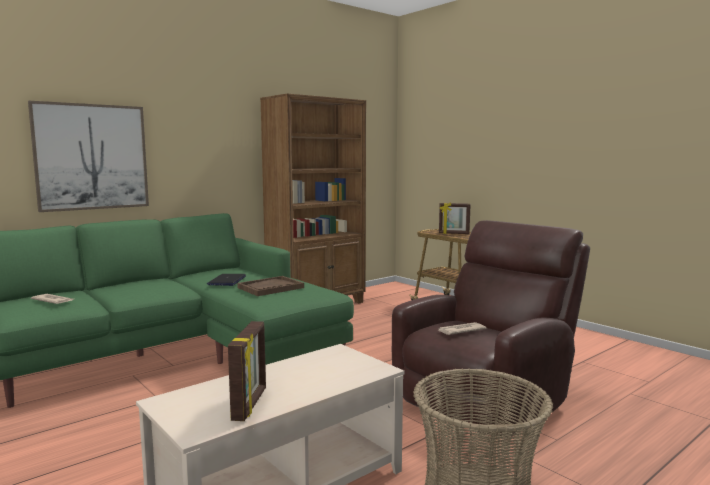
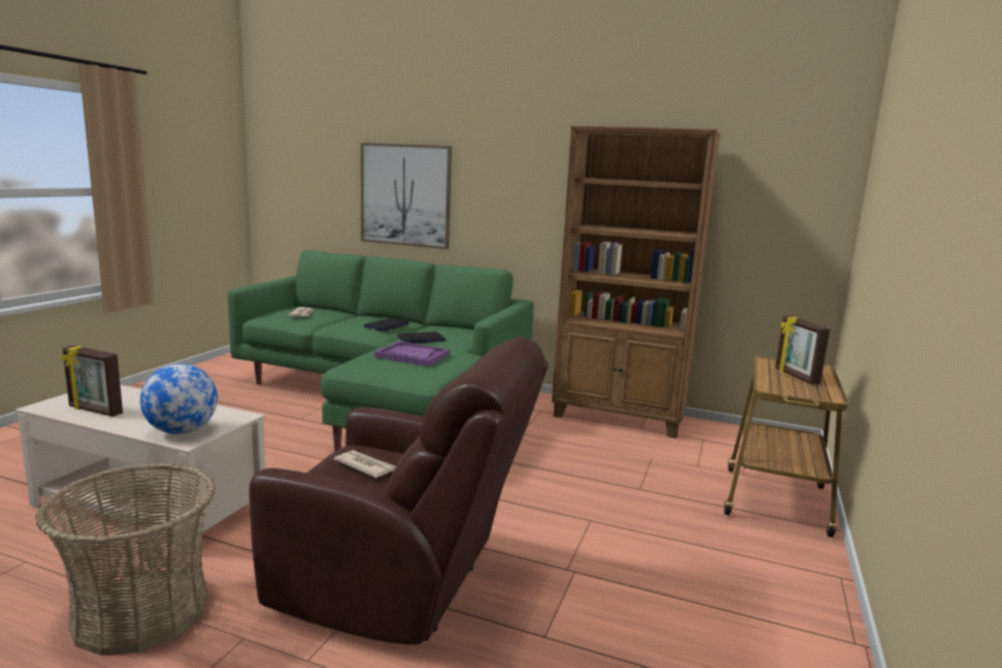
camera: 60 degrees right, 5 degrees up
picture frame [228,321,266,421] -> picture frame turned 45 degrees clockwise [61,345,123,417]
brown tray [237,276,304,296] -> purple tray [375,341,450,366]
none -> globe [140,364,218,434]
none -> laptop [363,318,410,331]

